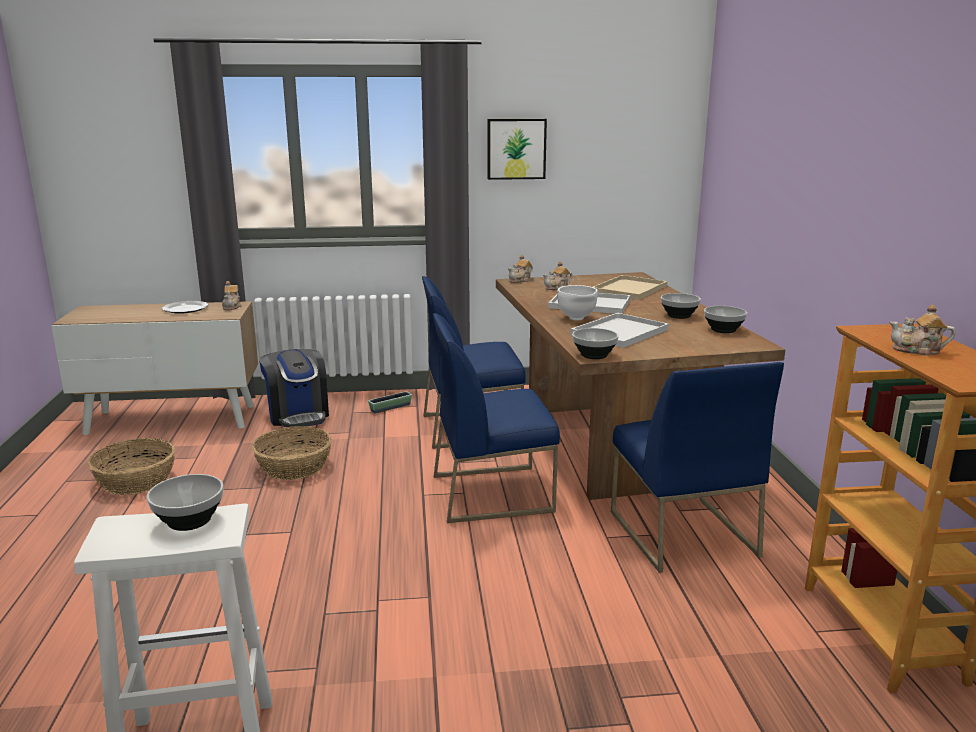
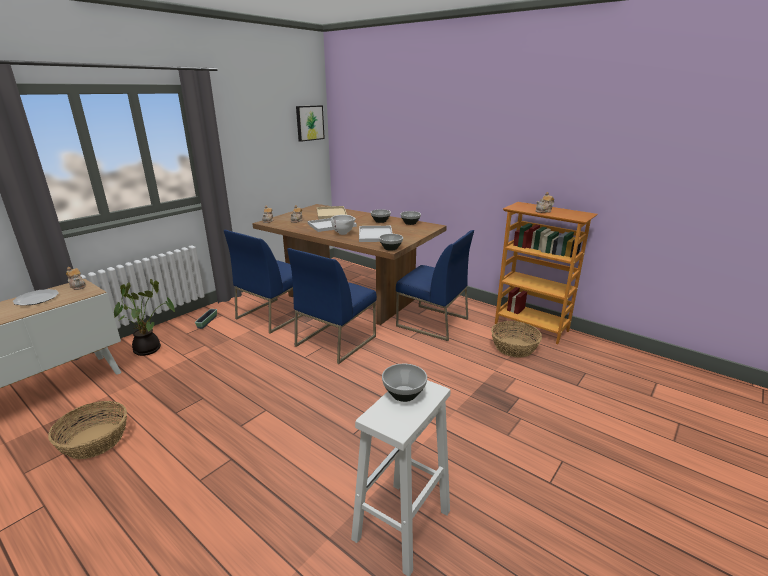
camera: 45 degrees left, 5 degrees up
basket [252,426,332,480] -> basket moved to [491,321,542,358]
coffee machine [259,349,329,429] -> potted plant [114,279,175,356]
picture [488,119,547,180] -> picture moved to [296,105,325,142]

